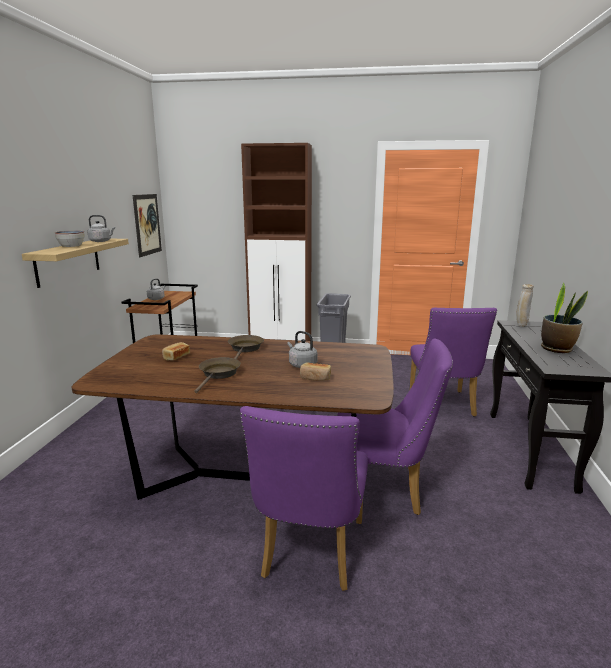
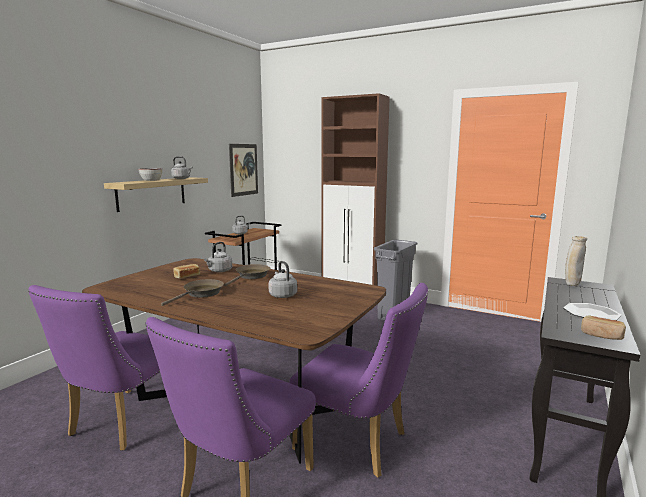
camera: 20 degrees right, 5 degrees down
bread [300,363,331,381] -> bread moved to [581,315,626,340]
purple chair [409,308,497,417] -> purple chair moved to [28,285,160,451]
potted plant [541,282,588,353] -> plate [563,303,622,321]
none -> grey kettle [204,242,232,272]

